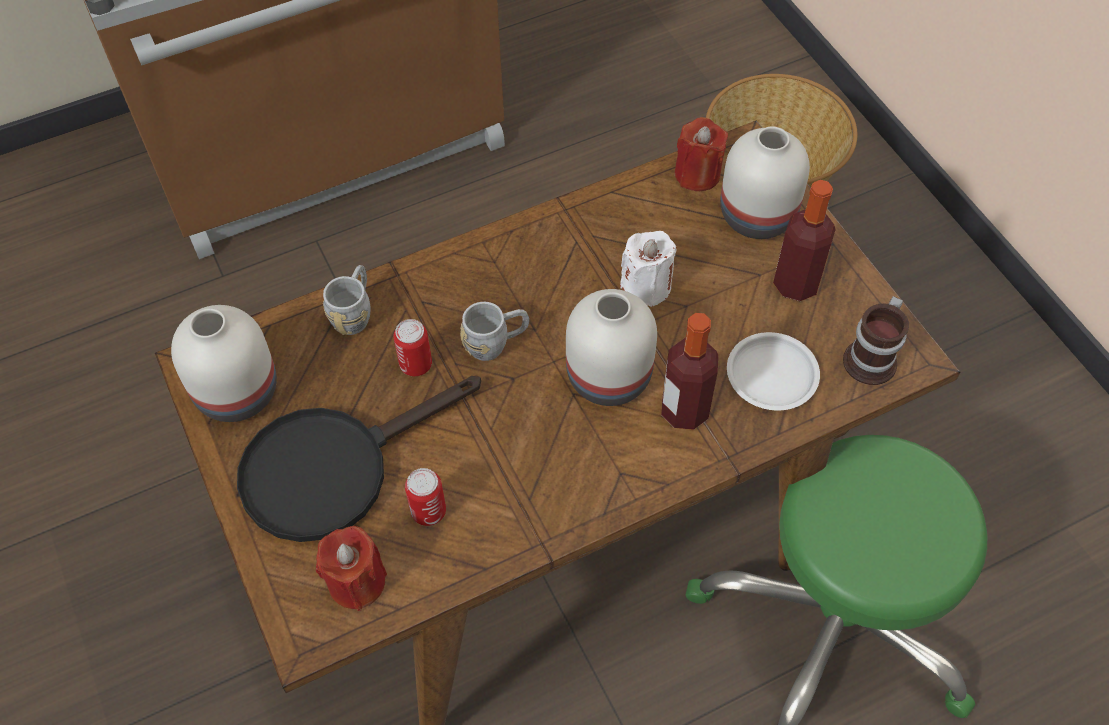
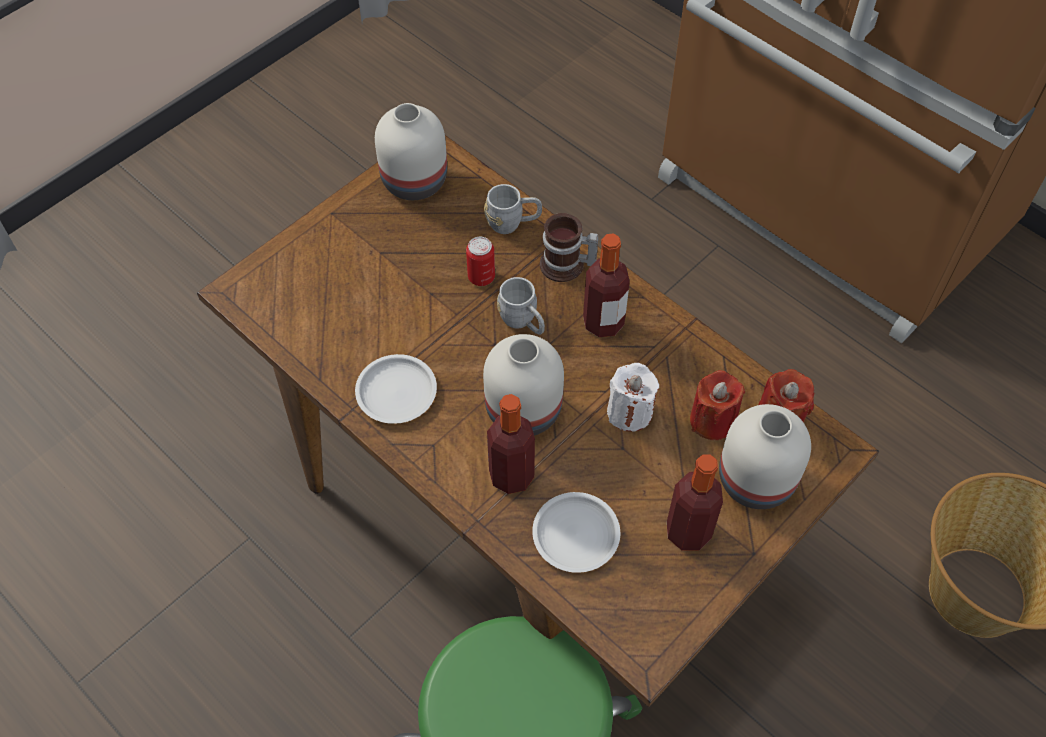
camera: 70 degrees right, 0 degrees up
black frying pan [237,376,481,542] -> none
red candle [316,526,387,611] -> red candle moved to [690,370,745,440]
can [405,468,446,526] -> none
mug [843,296,909,385] -> mug moved to [540,213,598,282]
none -> white plate [355,354,437,424]
none -> bottle [583,233,630,337]

